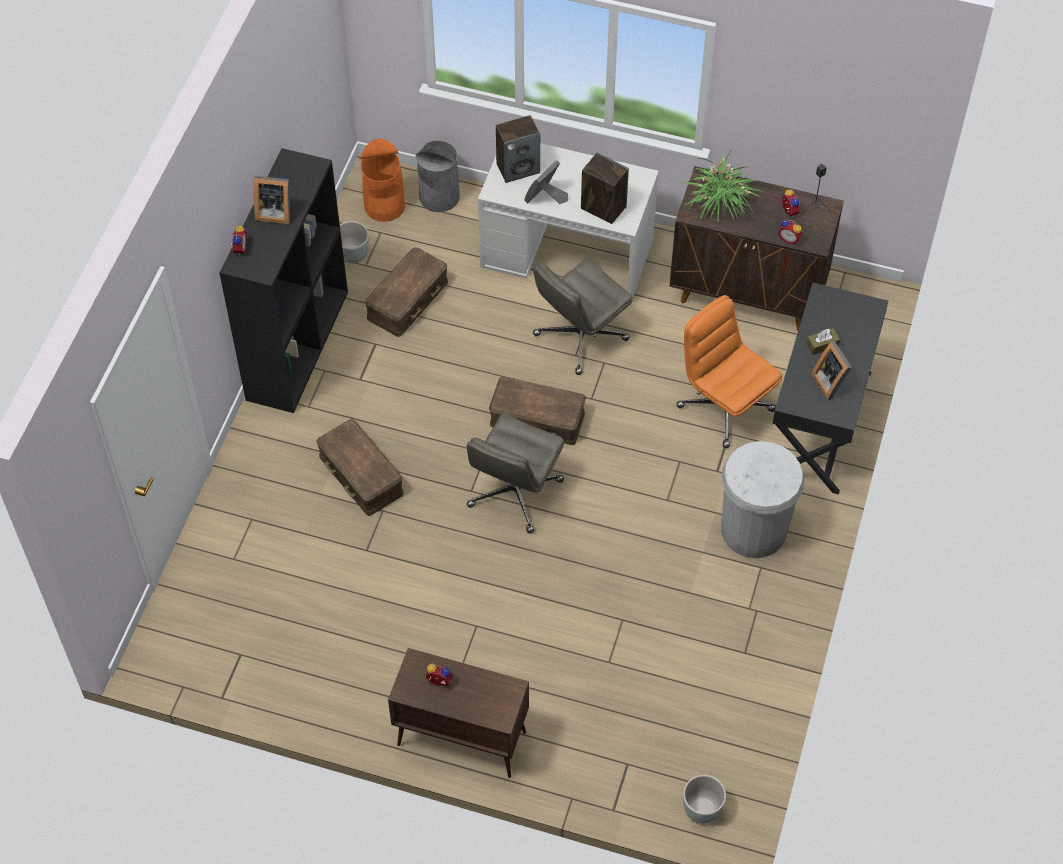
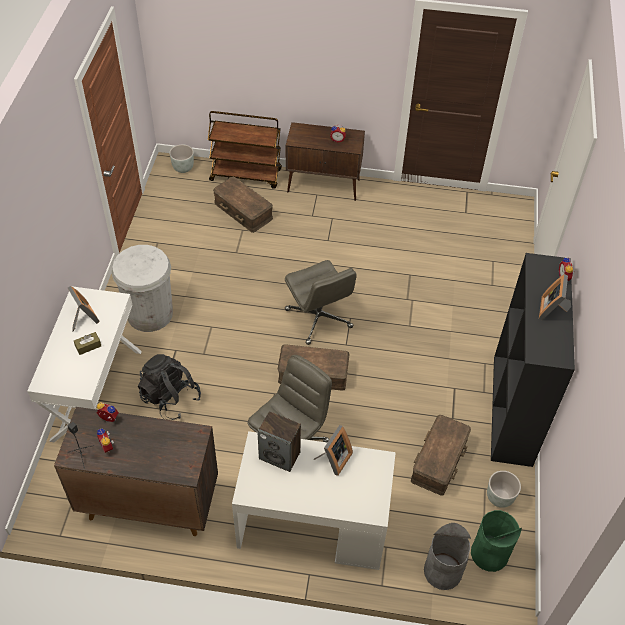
camera: 170 degrees right, 5 degrees down
picture frame [253,176,290,224] -> picture frame turned 75 degrees counterclockwise [539,274,571,320]
brown storage box [316,419,404,516] -> brown storage box moved to [213,177,273,233]
orange trash can [360,138,405,222] -> green trash can [471,510,522,572]
grey office chair [467,414,564,533] -> grey office chair turned 135 degrees clockwise [285,260,357,345]
speaker [496,115,540,183] -> none
orange office chair [676,295,782,448] -> black backpack [138,354,201,420]
potted plant [683,150,763,220] -> none
black desk [773,282,888,494] -> white desk [27,286,142,442]
none -> brown cart [208,111,282,189]

